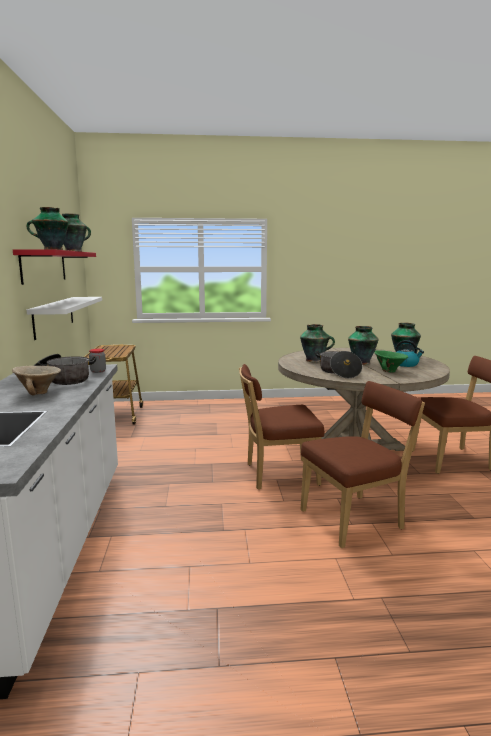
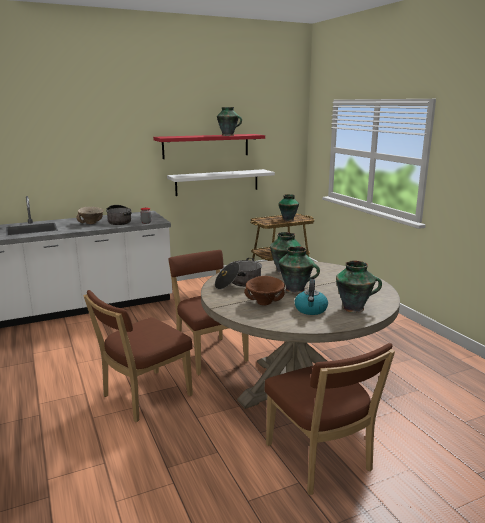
camera: 70 degrees right, 5 degrees up
vase [27,207,68,250] -> vase moved to [278,194,299,221]
brown chair [301,381,425,548] -> brown chair turned 90 degrees clockwise [83,290,193,422]
green bowl [374,350,408,373] -> brown bowl [244,276,285,305]

